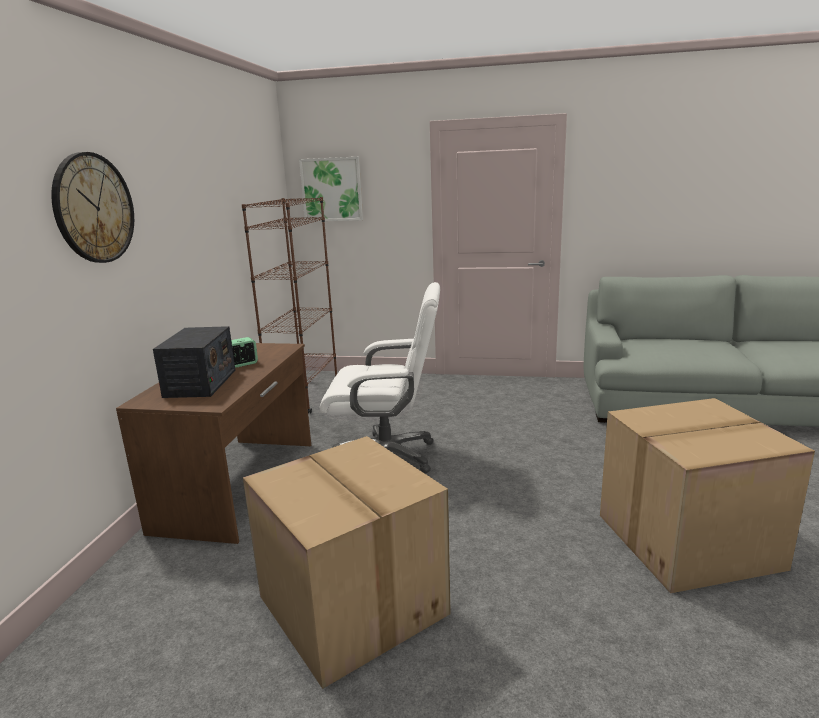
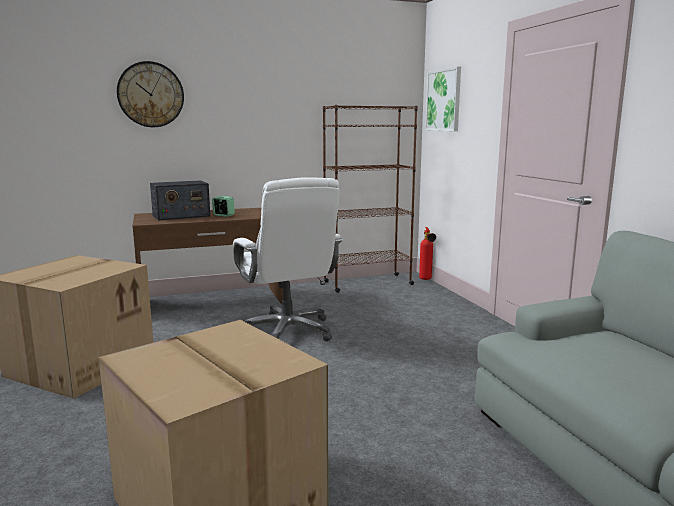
camera: 60 degrees right, 5 degrees down
none -> fire extinguisher [419,227,436,280]

